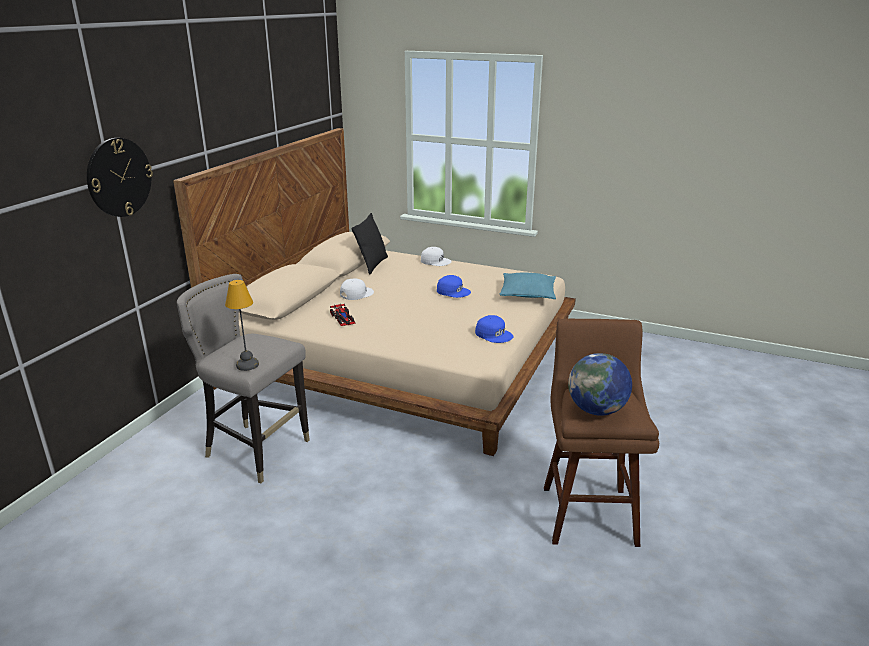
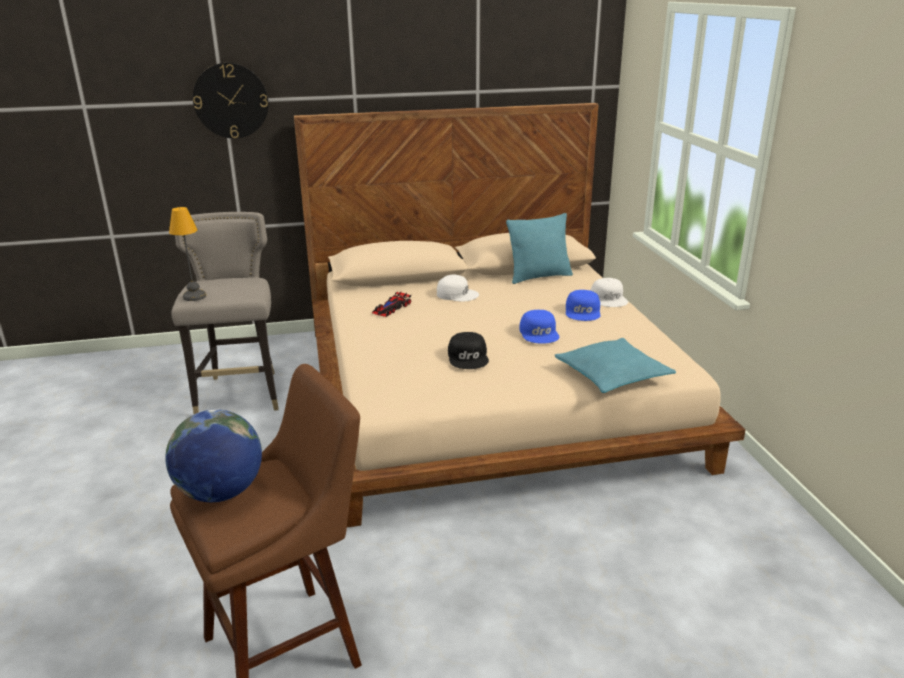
camera: 55 degrees right, 0 degrees up
black pillow [352,213,388,275] -> turquoise pillow [506,213,573,284]
blue cap [475,315,513,343] -> blue cap moved to [566,290,601,321]
none -> black cap [448,332,489,369]

